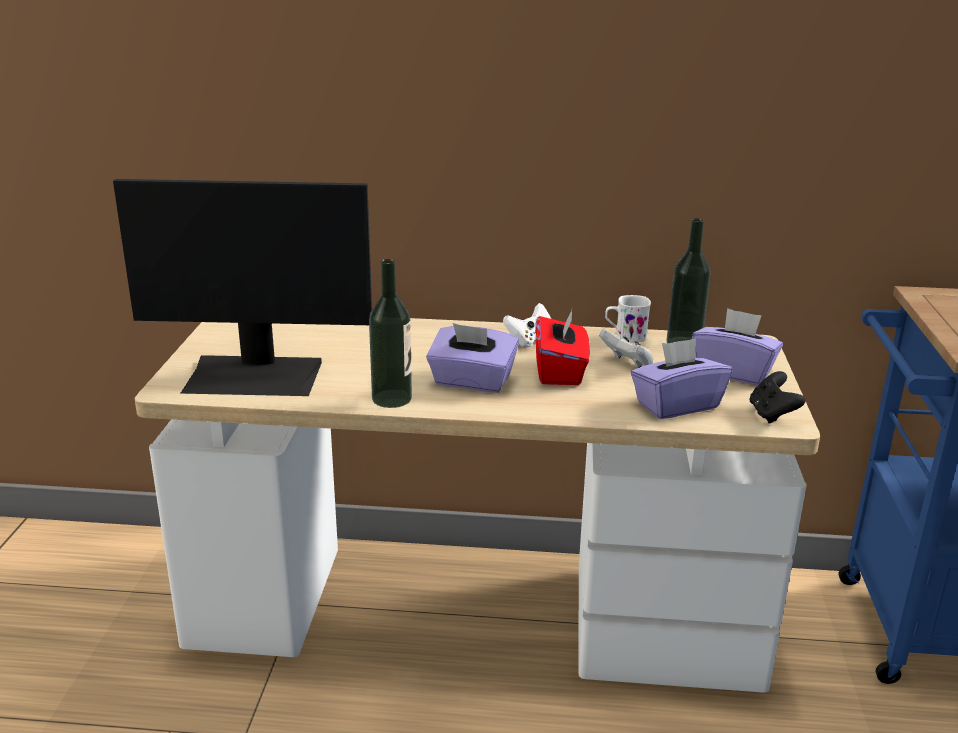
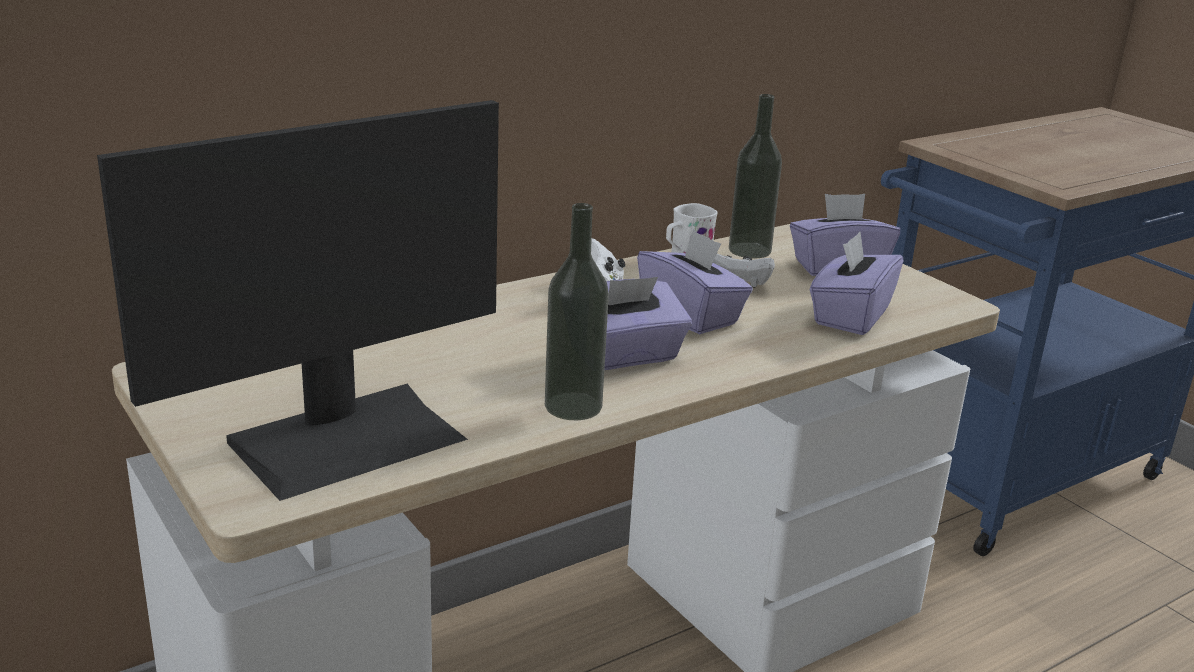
camera: 40 degrees left, 0 degrees up
red tissue box [536,308,590,385] -> purple tissue box [637,229,753,334]
black game controller [750,371,805,424] -> none

